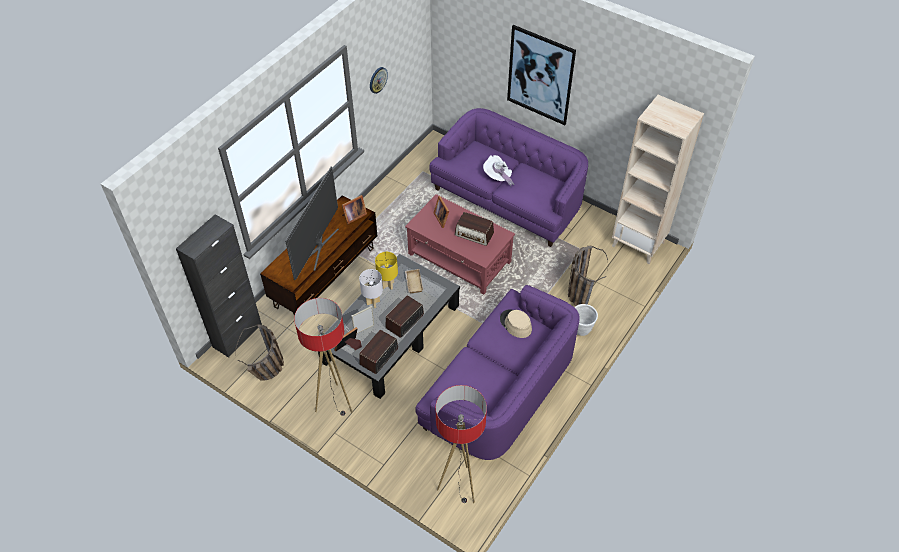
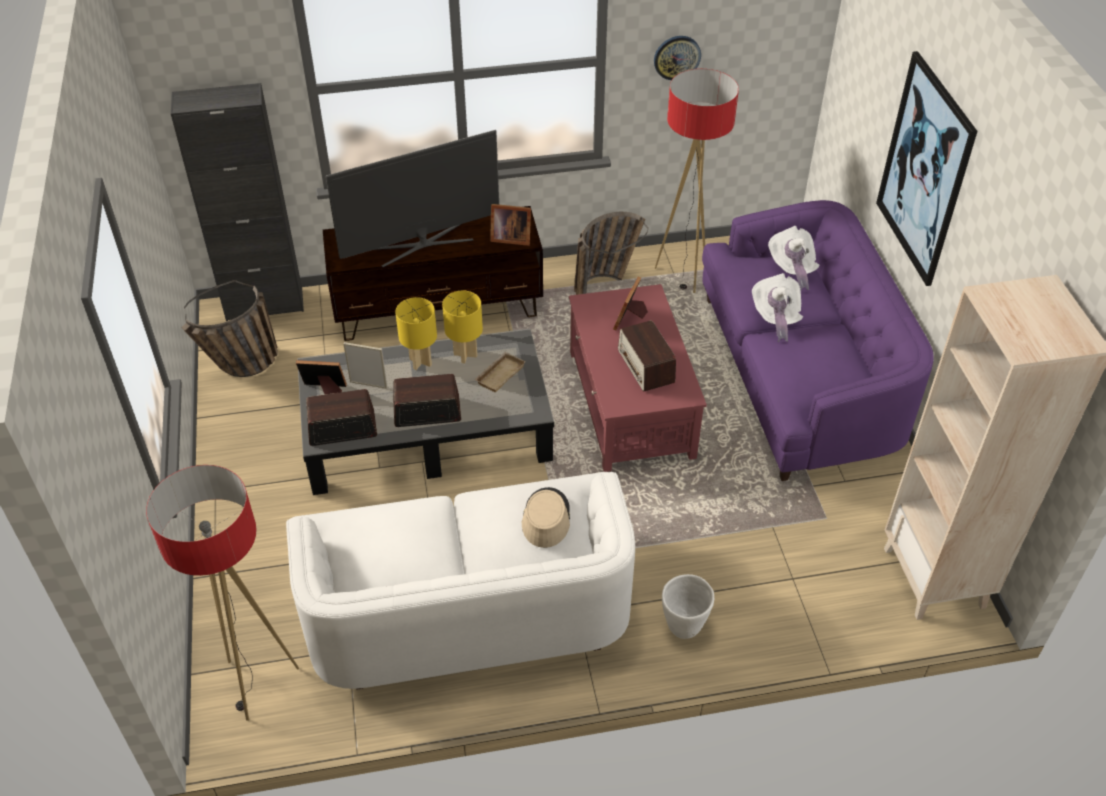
camera: 45 degrees right, 5 degrees down
floor lamp [294,298,353,416] -> floor lamp moved to [655,69,739,293]
white table lamp [359,269,383,308] -> yellow table lamp [395,297,437,370]
purple sofa [415,285,580,460] -> white sofa [286,472,635,690]
basket [568,246,608,306] -> basket moved to [574,212,648,295]
none -> white hat [768,226,819,290]

